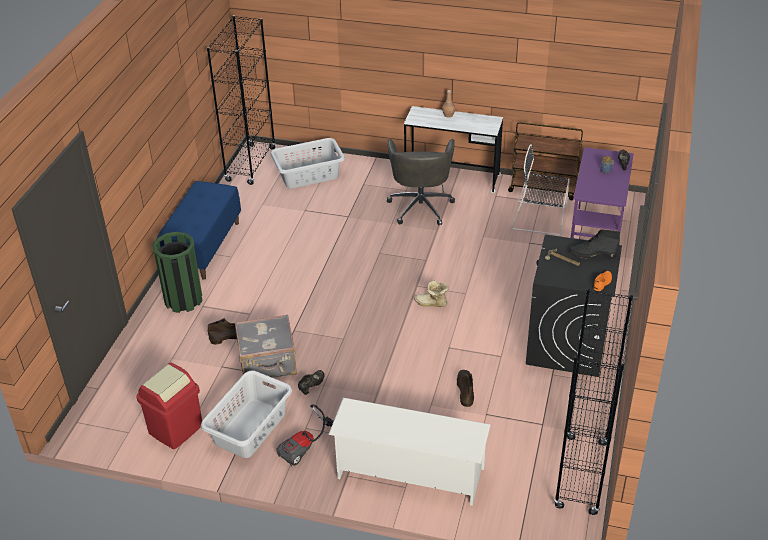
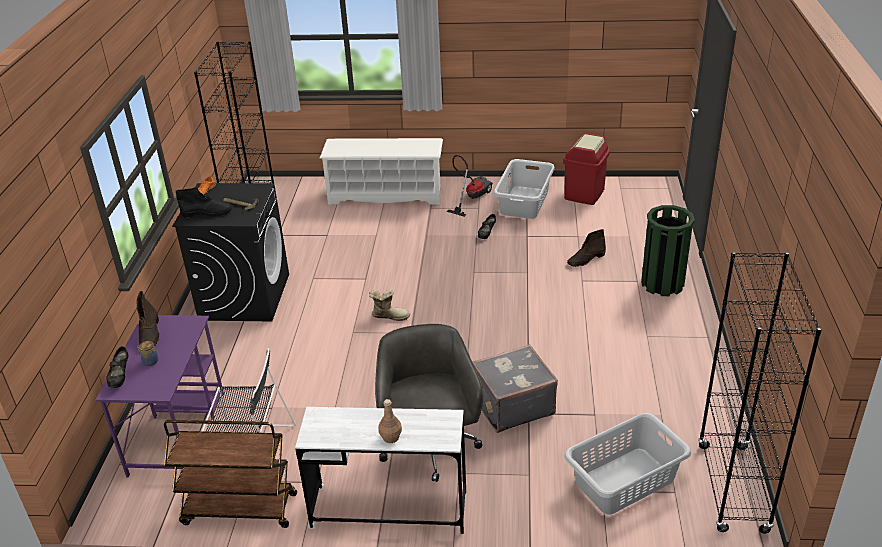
camera: 170 degrees right, 5 degrees down
blue bench [157,181,241,280] -> none
grey suitcase [235,314,297,378] -> grey suitcase moved to [473,344,558,433]
brown boot [457,370,474,407] -> brown boot moved to [137,291,160,346]

